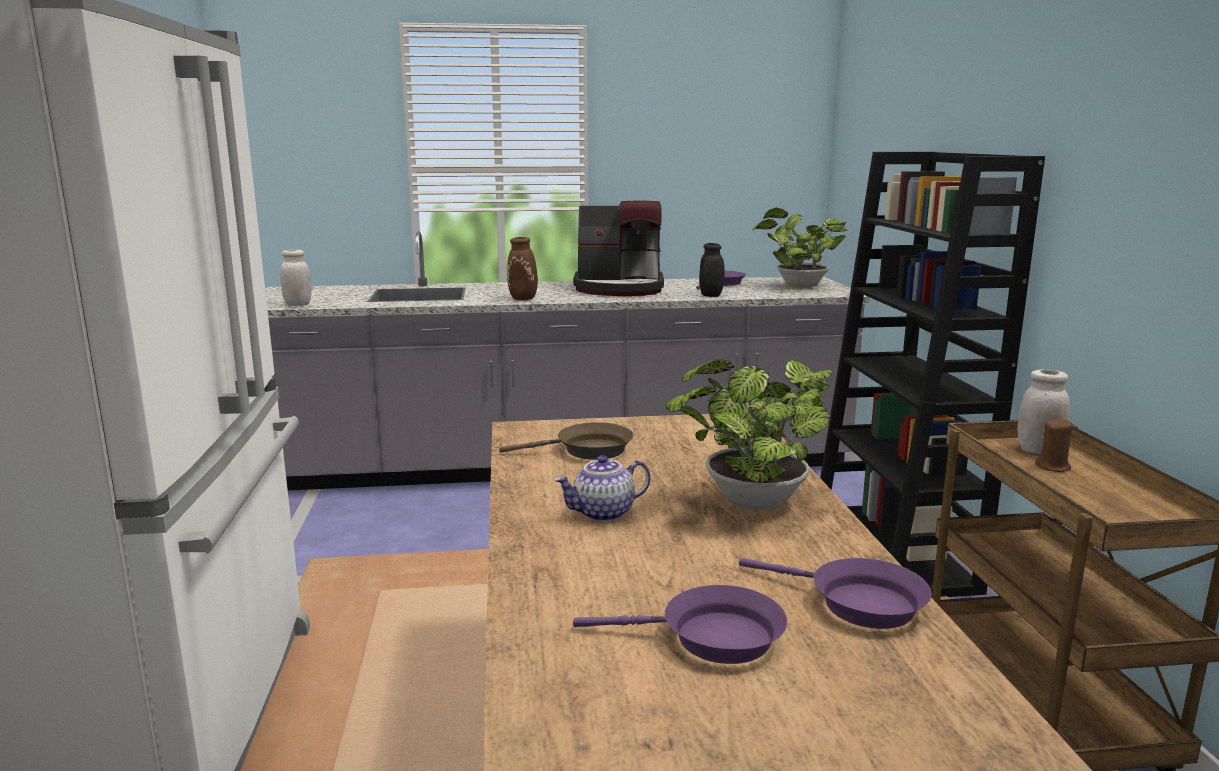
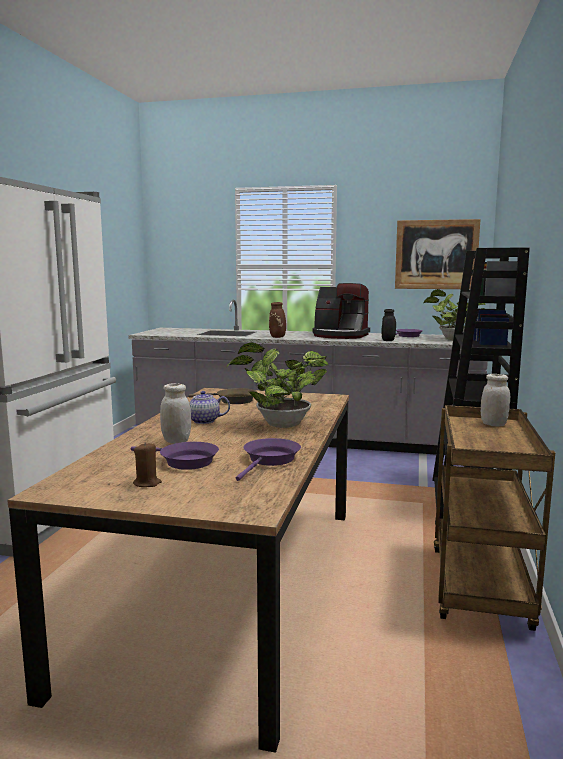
camera: 20 degrees right, 5 degrees down
white jar [280,250,312,306] -> white jar moved to [160,383,191,444]
purple frying pan [739,558,932,629] -> purple frying pan turned 120 degrees counterclockwise [236,438,301,481]
brown candle [1035,418,1073,472] -> brown candle moved to [133,442,162,487]
none -> picture [395,219,480,289]

